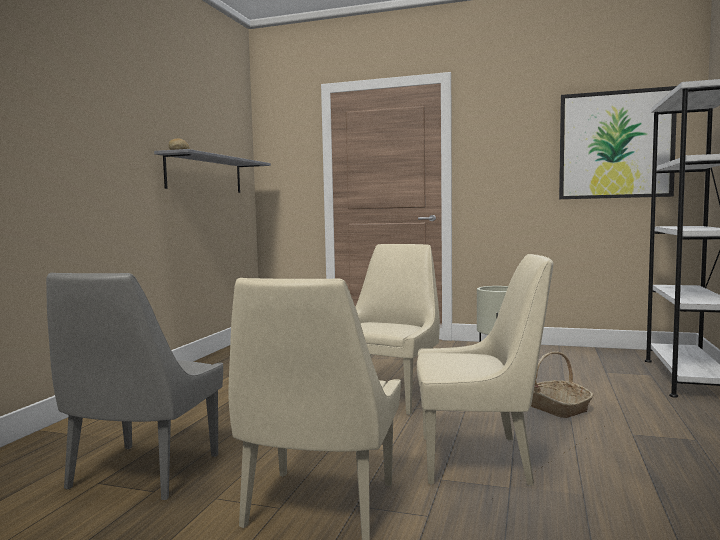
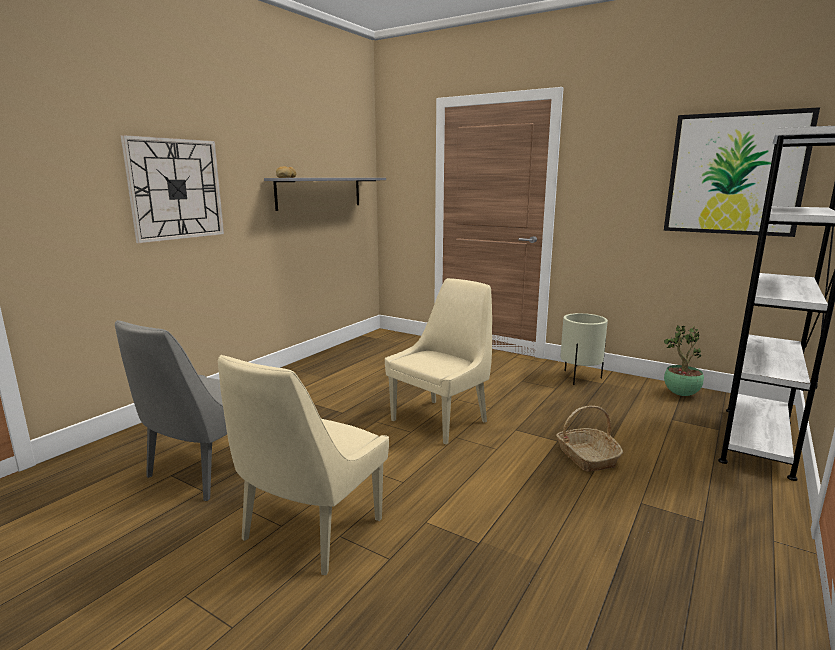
camera: 15 degrees right, 10 degrees up
beige chair [417,254,553,486] -> none
none -> wall clock [121,135,224,243]
none -> potted plant [664,325,704,396]

